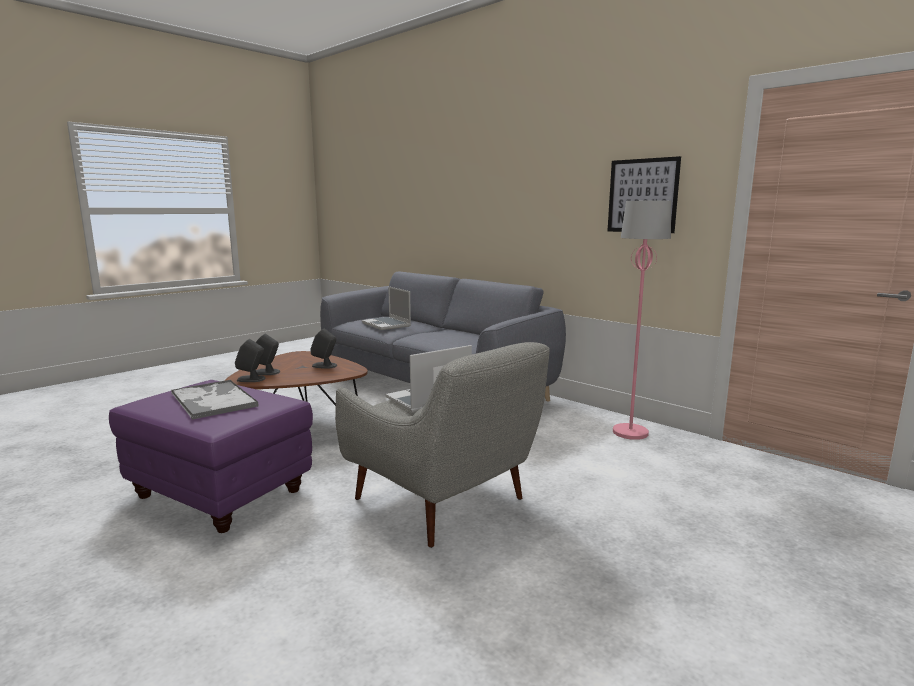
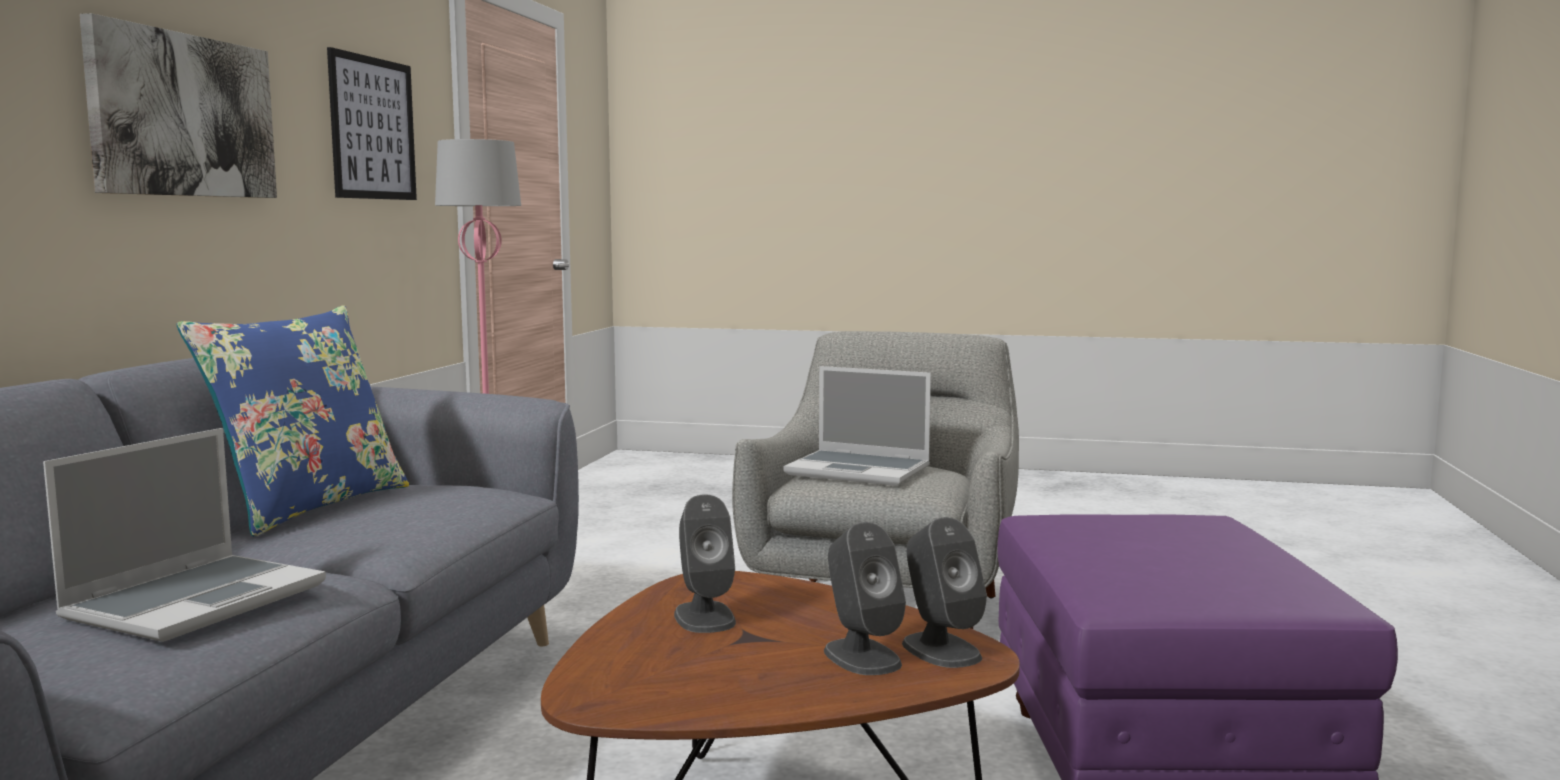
camera: 120 degrees left, 5 degrees down
tray [171,380,259,420] -> none
none -> picture [79,13,277,198]
none -> blue pillow [176,306,409,537]

